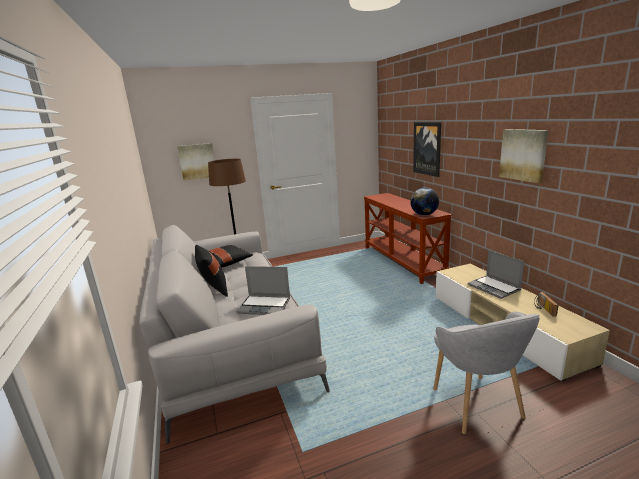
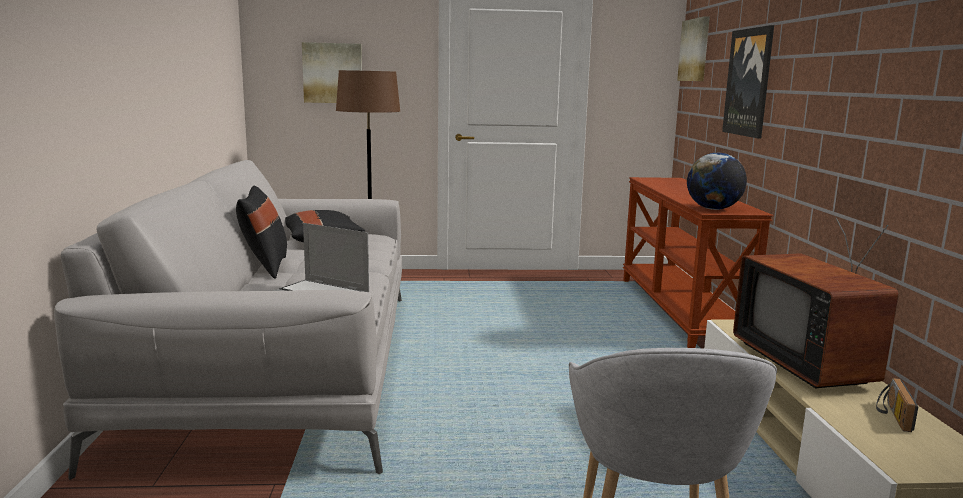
camera: 15 degrees right, 5 degrees down
laptop [468,250,524,299] -> television [733,218,899,388]
picture [499,129,548,183] -> picture moved to [677,16,710,81]

